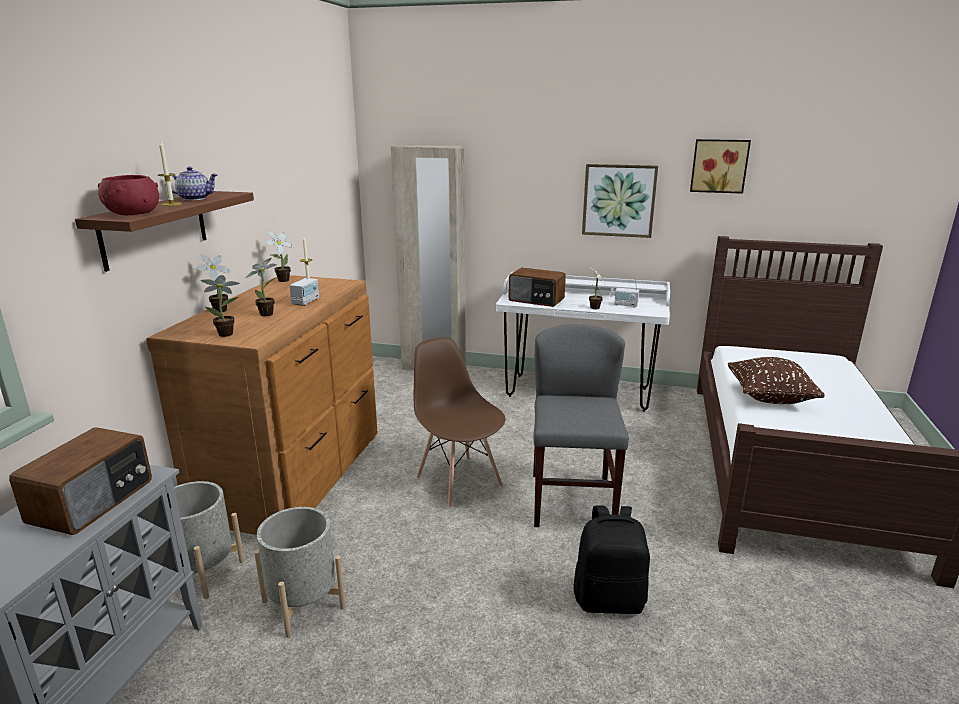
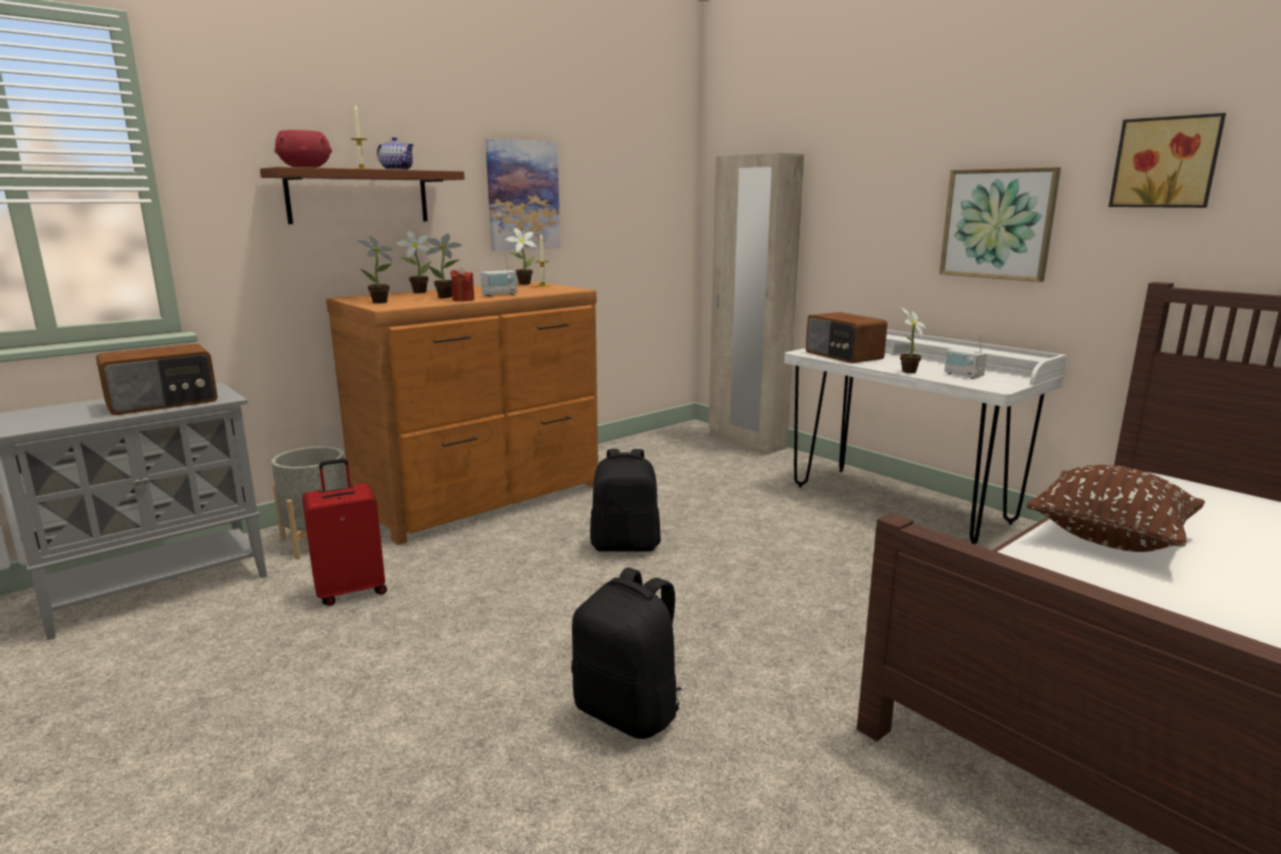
camera: 35 degrees right, 5 degrees down
grey planter [254,507,346,638] -> red suitcase [302,458,387,606]
brown chair [414,337,506,508] -> black backpack [590,449,661,552]
grey chair [533,324,629,527] -> none
none -> red candle [451,268,475,302]
none -> picture [485,138,560,251]

